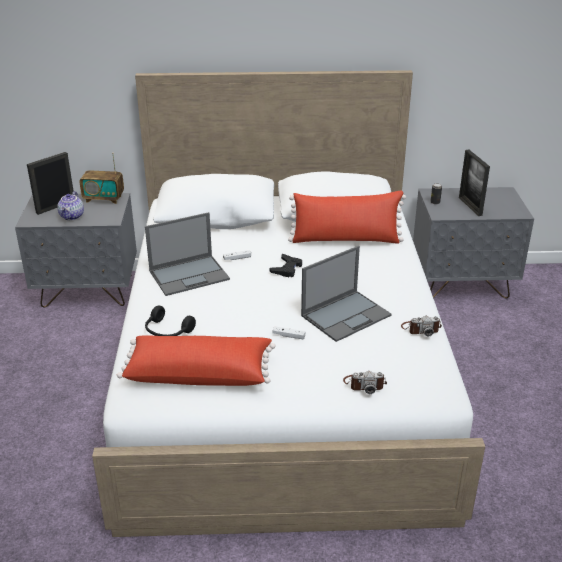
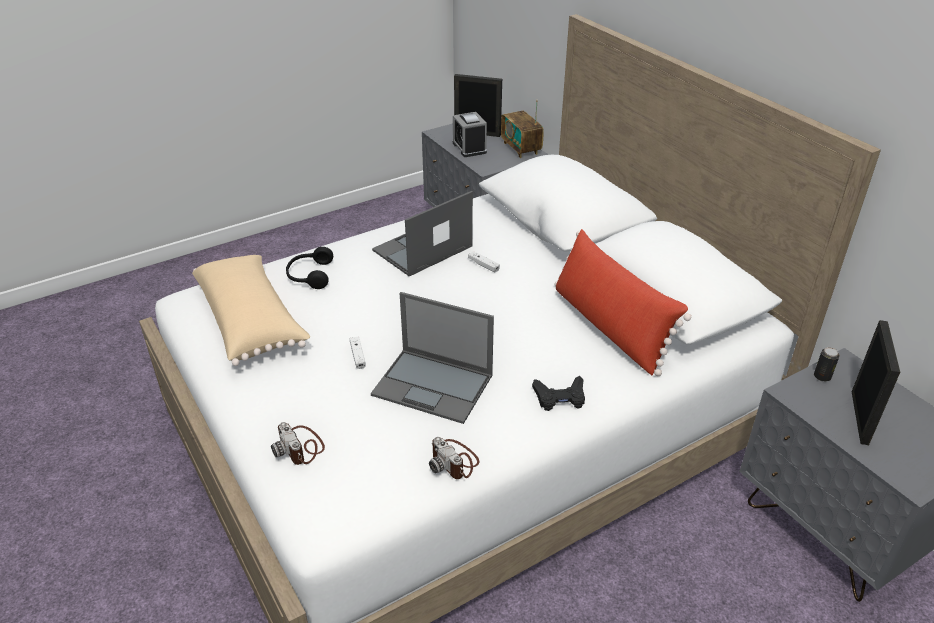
camera: 60 degrees right, 5 degrees up
teapot [57,191,84,220] -> alarm clock [453,112,487,157]
red pillow [117,336,275,386] -> beige pillow [192,255,310,366]
laptop [145,212,230,296] -> laptop turned 105 degrees clockwise [372,191,473,276]
black game controller [269,254,302,277] -> black game controller moved to [532,376,585,411]
picture frame [459,150,490,216] -> picture frame turned 150 degrees clockwise [852,320,900,445]

